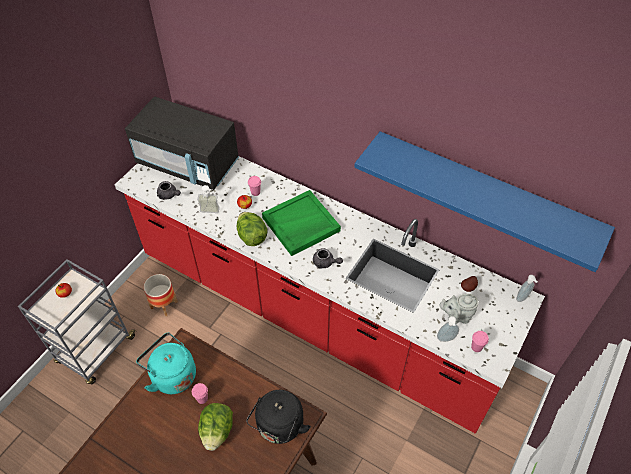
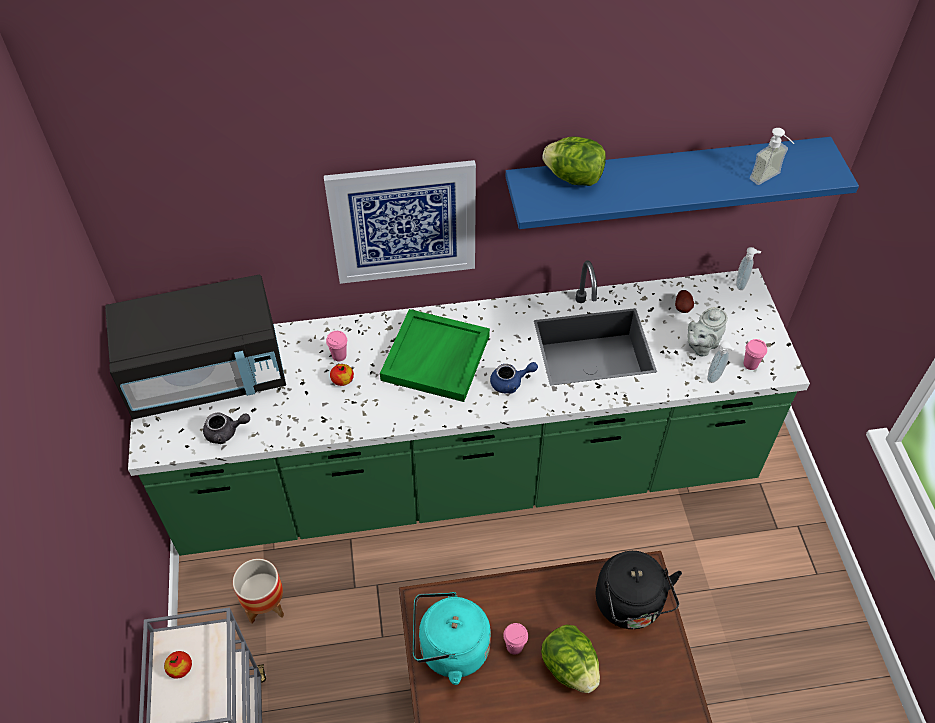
camera: 40 degrees left, 0 degrees up
red counter [115,156,545,434] -> green counter [128,260,810,556]
soap dispenser [197,185,220,213] -> soap dispenser moved to [750,128,795,185]
lettuce [237,212,267,246] -> lettuce moved to [542,136,606,186]
grey teapot [313,248,343,269] -> blue teapot [490,362,538,394]
none -> picture [324,160,476,284]

